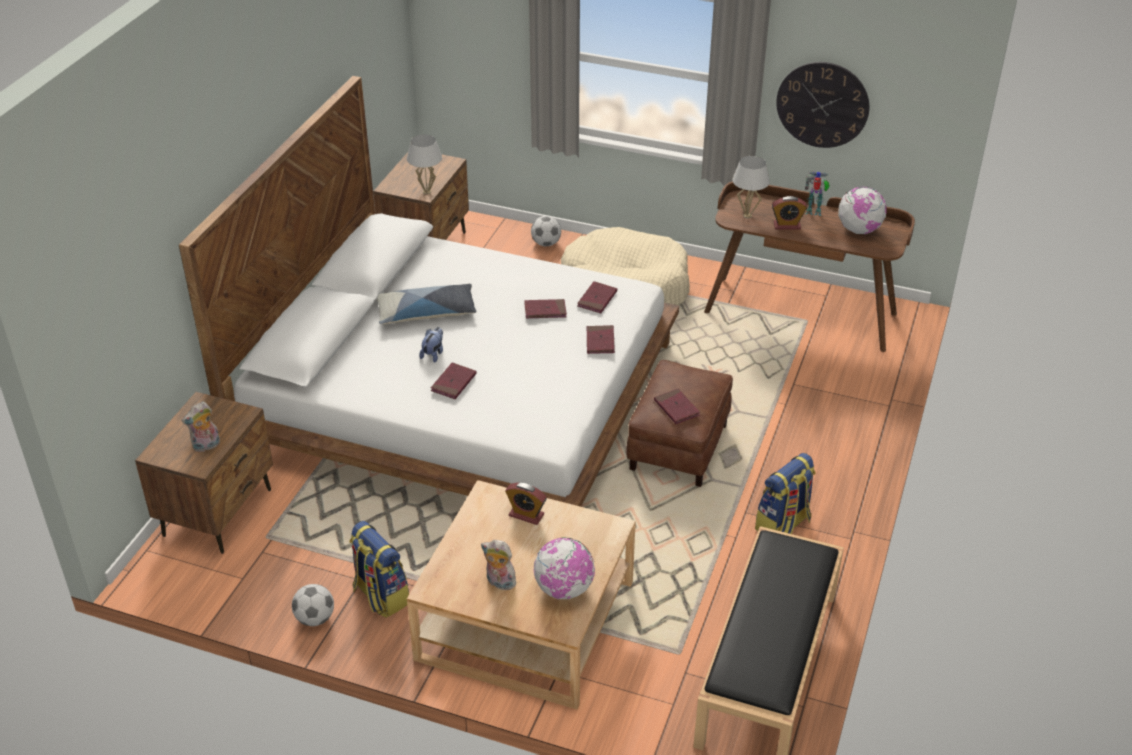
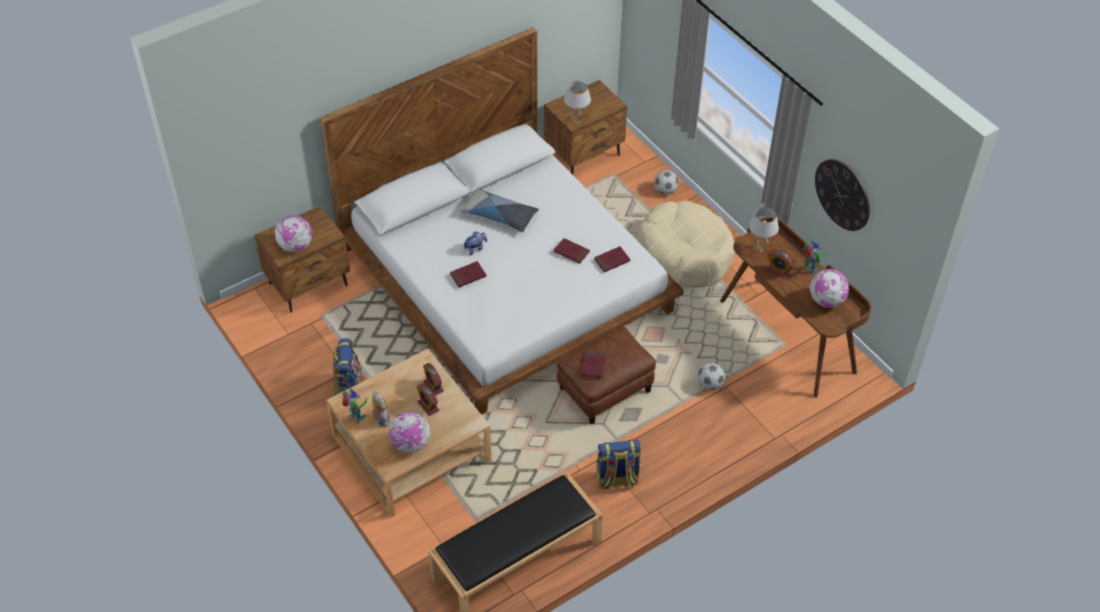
camera: 35 degrees right, 10 degrees up
plush toy [181,401,220,452] -> globe [275,215,312,252]
football [292,584,334,626] -> football moved to [698,363,725,390]
red book [587,325,615,354] -> none
none -> toy robot [342,388,367,424]
none -> alarm clock [417,383,439,416]

